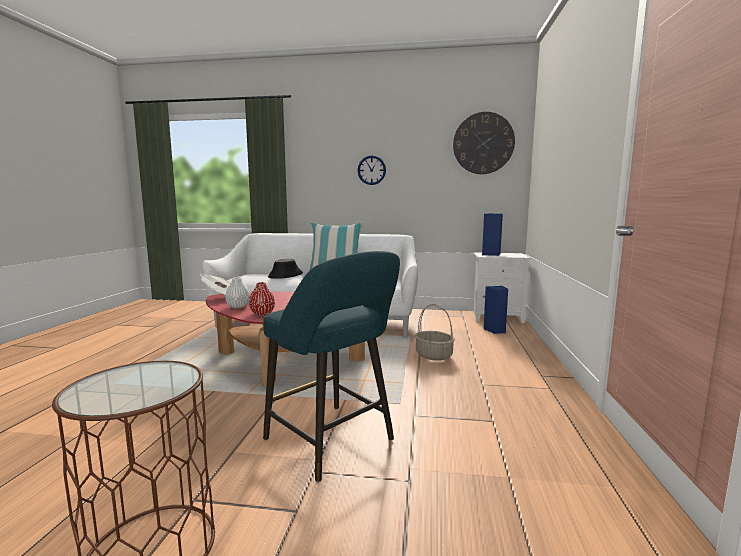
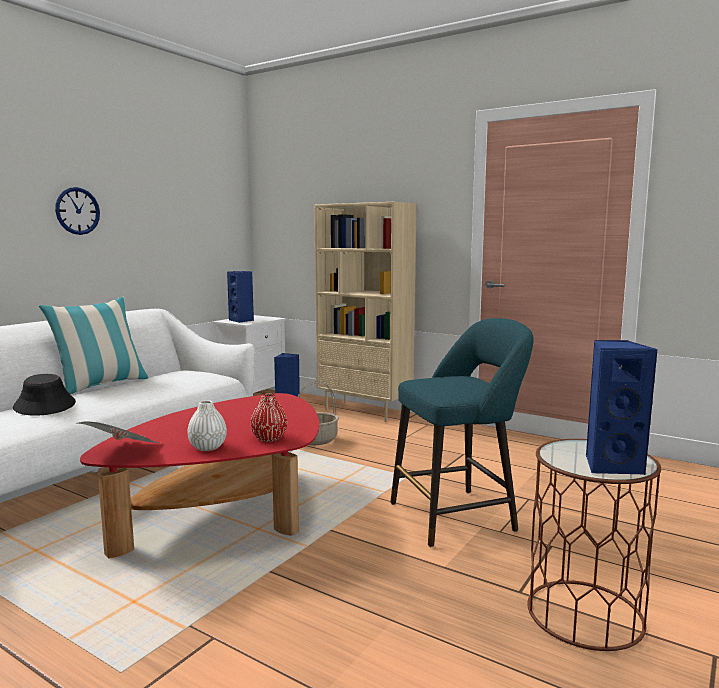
camera: 65 degrees left, 0 degrees up
wall clock [453,112,515,174] -> none
none -> beige bookcase [314,202,417,422]
none -> blue speaker [586,340,657,475]

